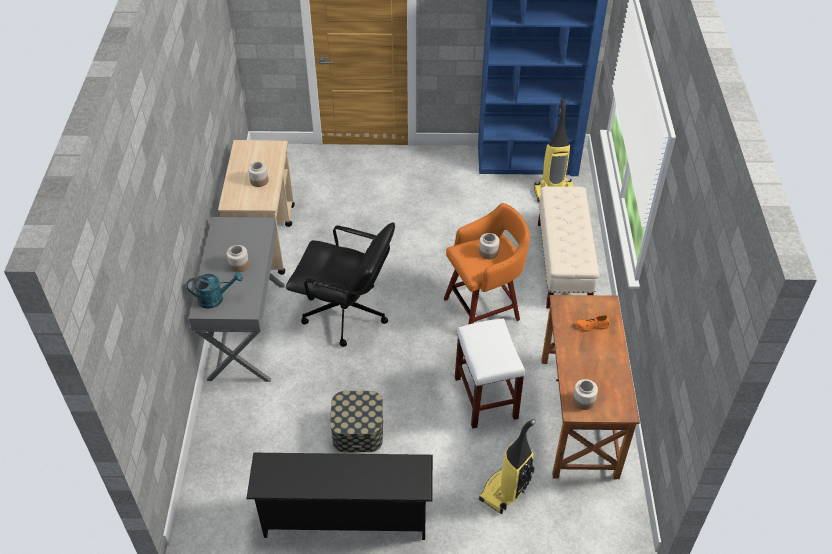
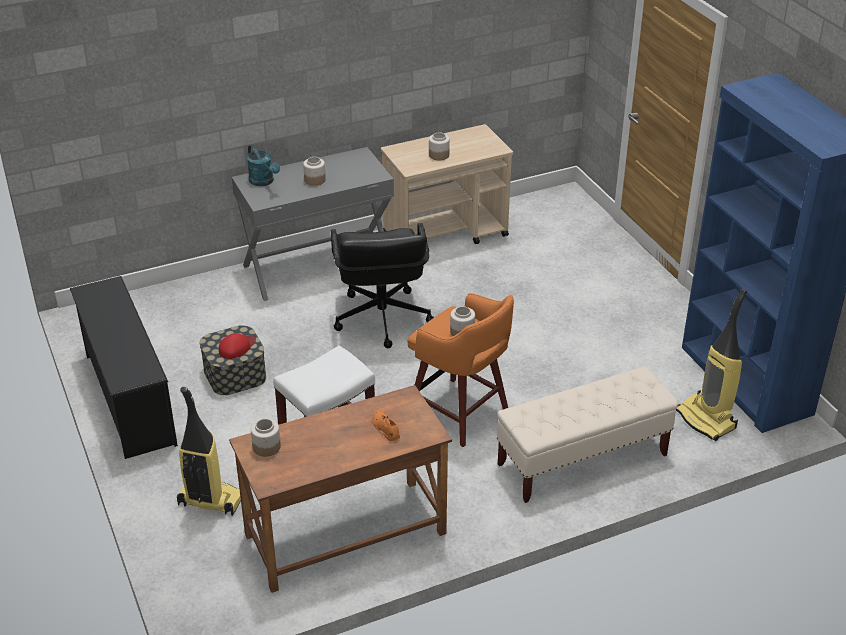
camera: 65 degrees right, 10 degrees down
none -> red cap [219,333,256,359]

